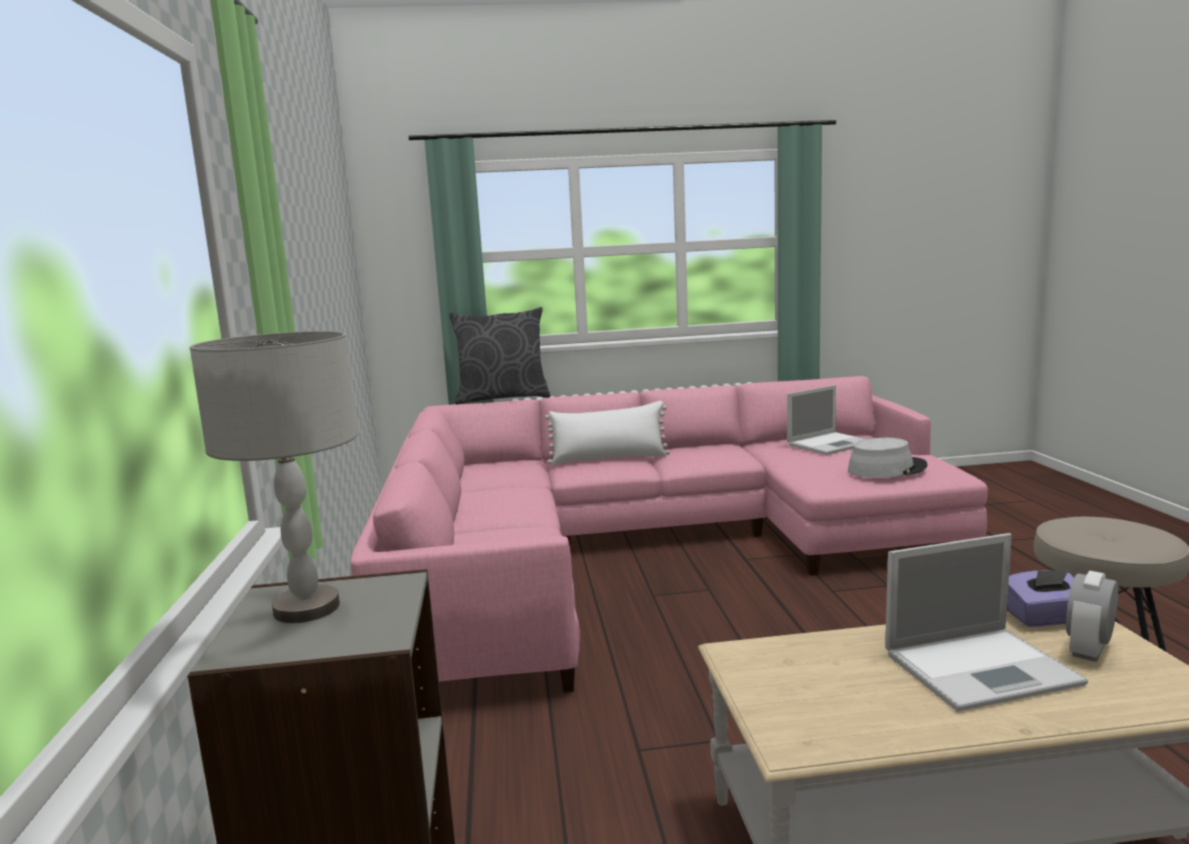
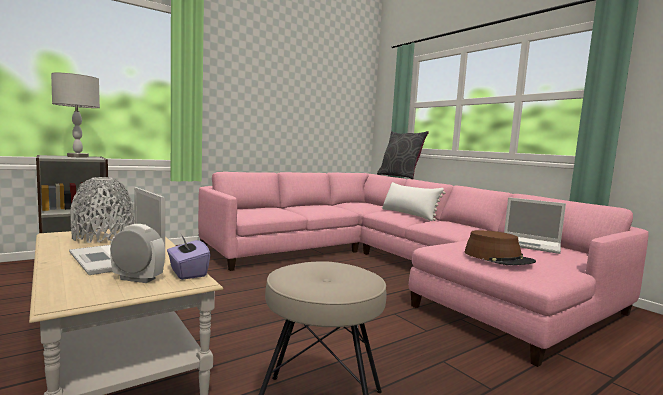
camera: 60 degrees right, 5 degrees down
grey hat [848,438,927,478] -> brown hat [465,230,536,265]
none -> grey vase [70,177,134,243]

